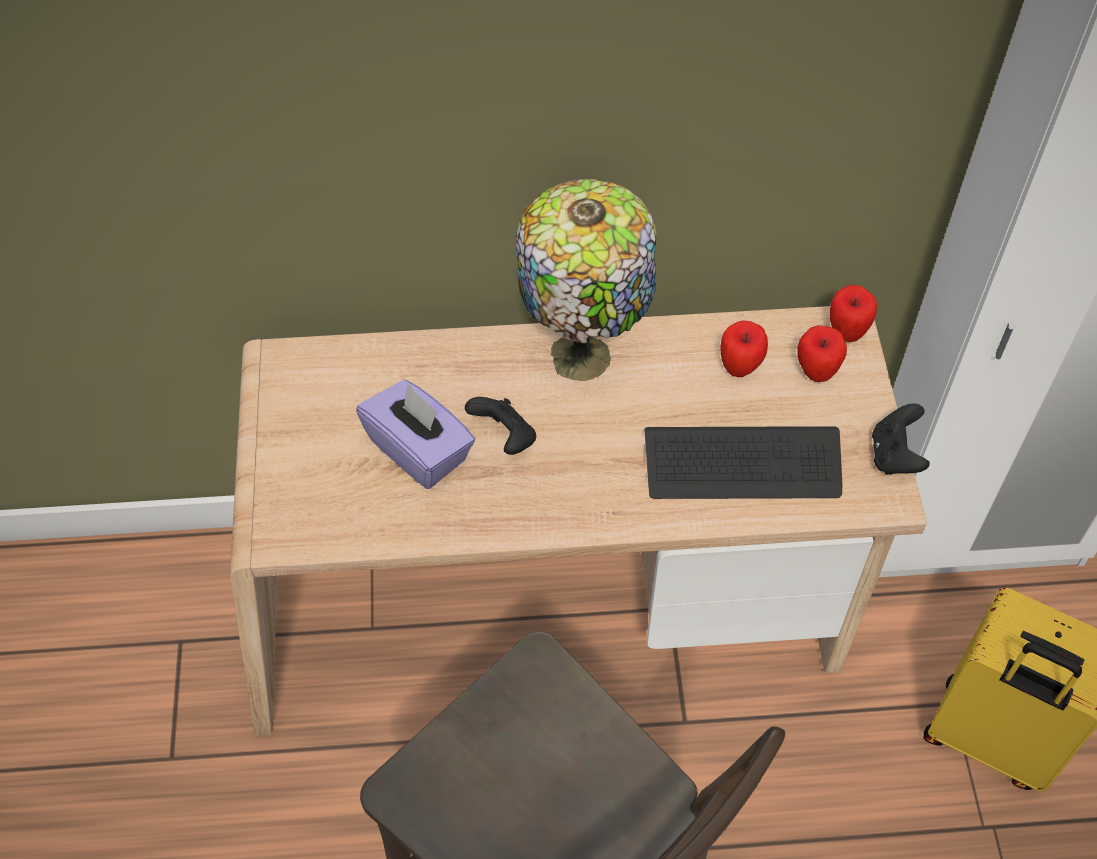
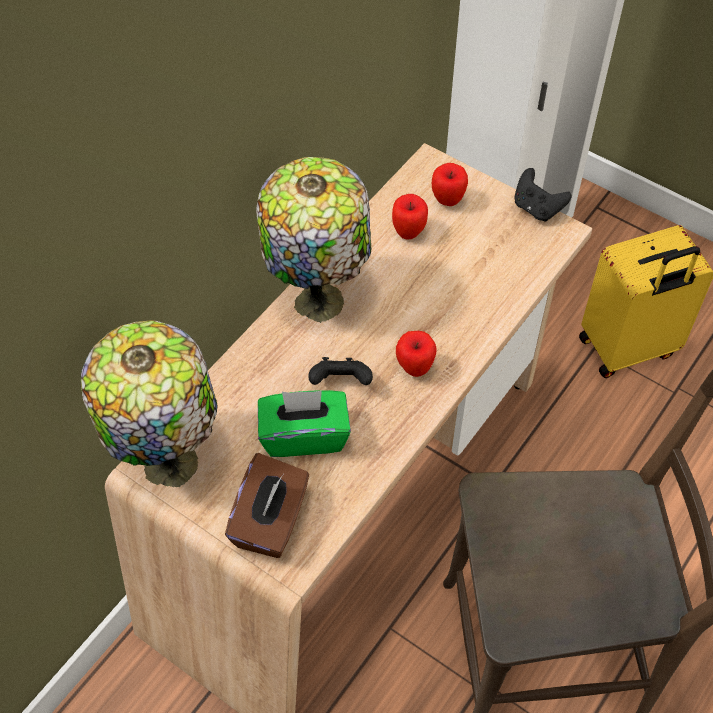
camera: 50 degrees left, 0 degrees up
purple tissue box [356,380,475,489] -> green tissue box [258,390,351,457]
keyboard [645,426,842,499] -> none
apple [830,285,877,342] -> apple moved to [396,331,436,377]
none -> table lamp [81,320,217,487]
none -> brown tissue box [225,453,309,558]

